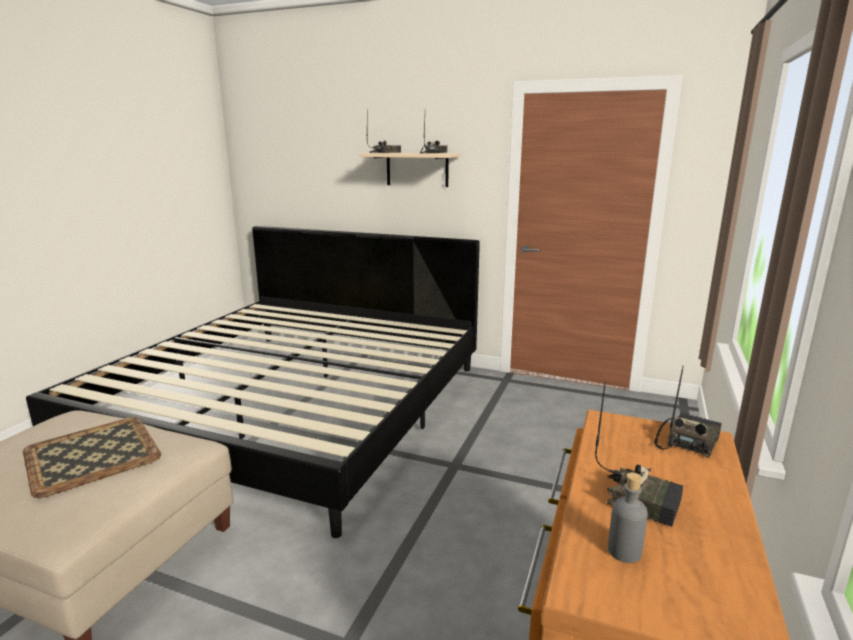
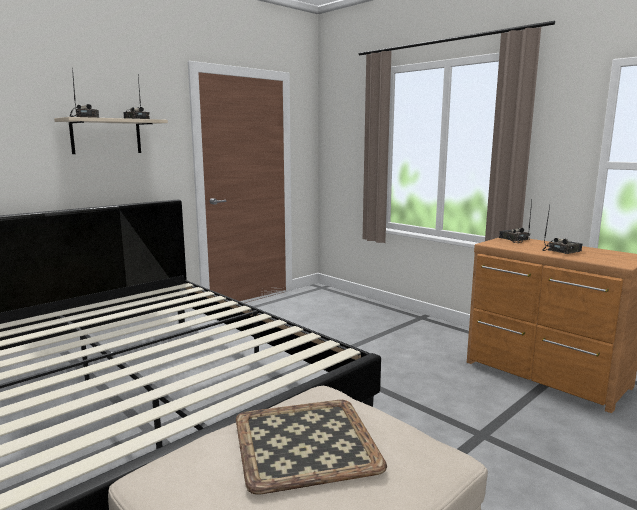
camera: 65 degrees left, 5 degrees down
grey bottle [608,472,648,563] -> none

